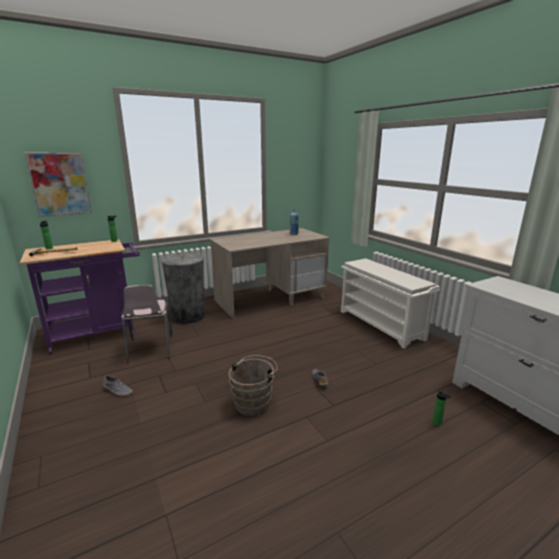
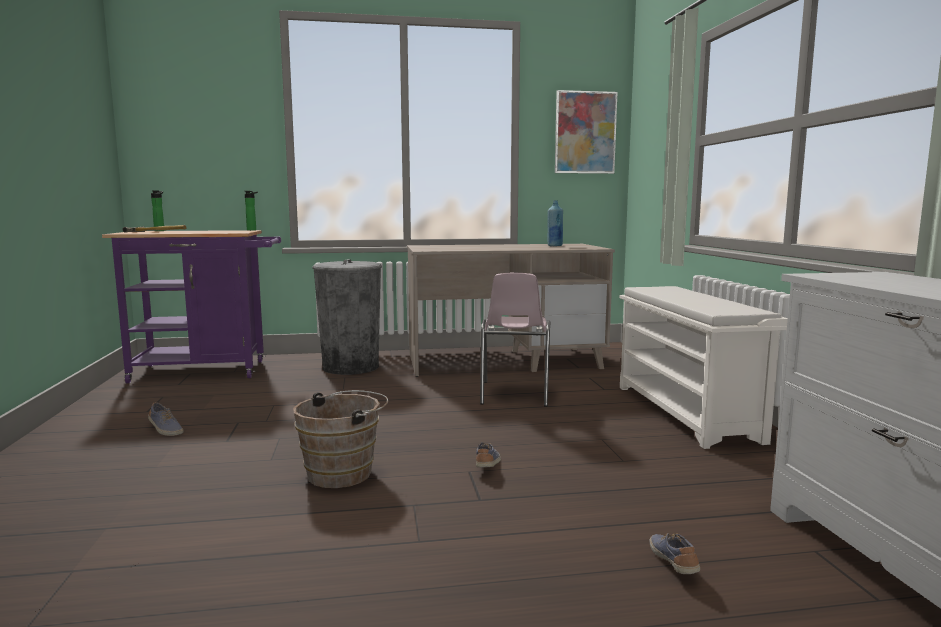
camera: 20 degrees right, 10 degrees down
picture [24,152,92,217] -> picture moved to [555,90,618,174]
pink chair [122,285,173,364] -> pink chair moved to [480,273,551,407]
bottle [432,389,451,426] -> shoe [650,533,700,574]

